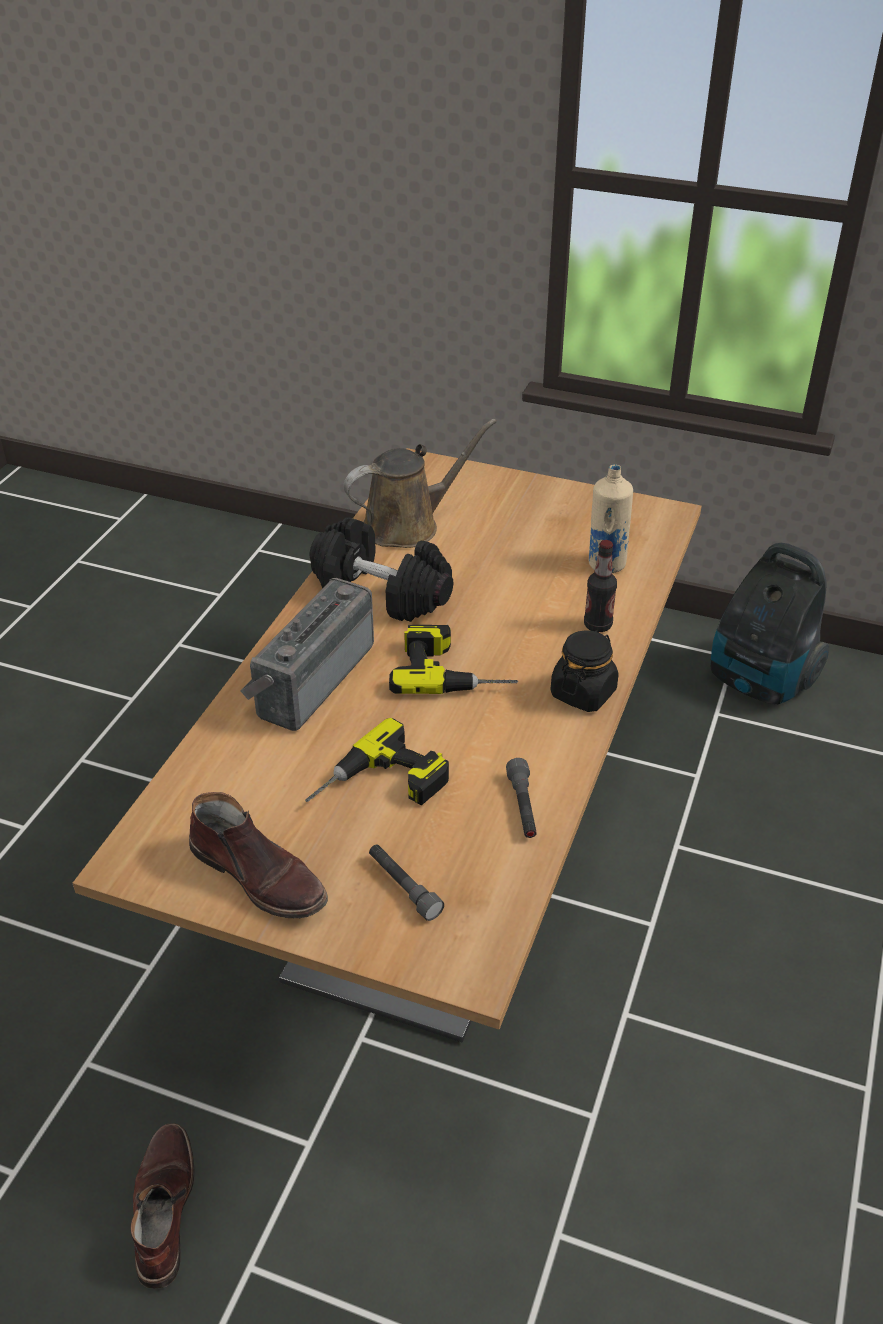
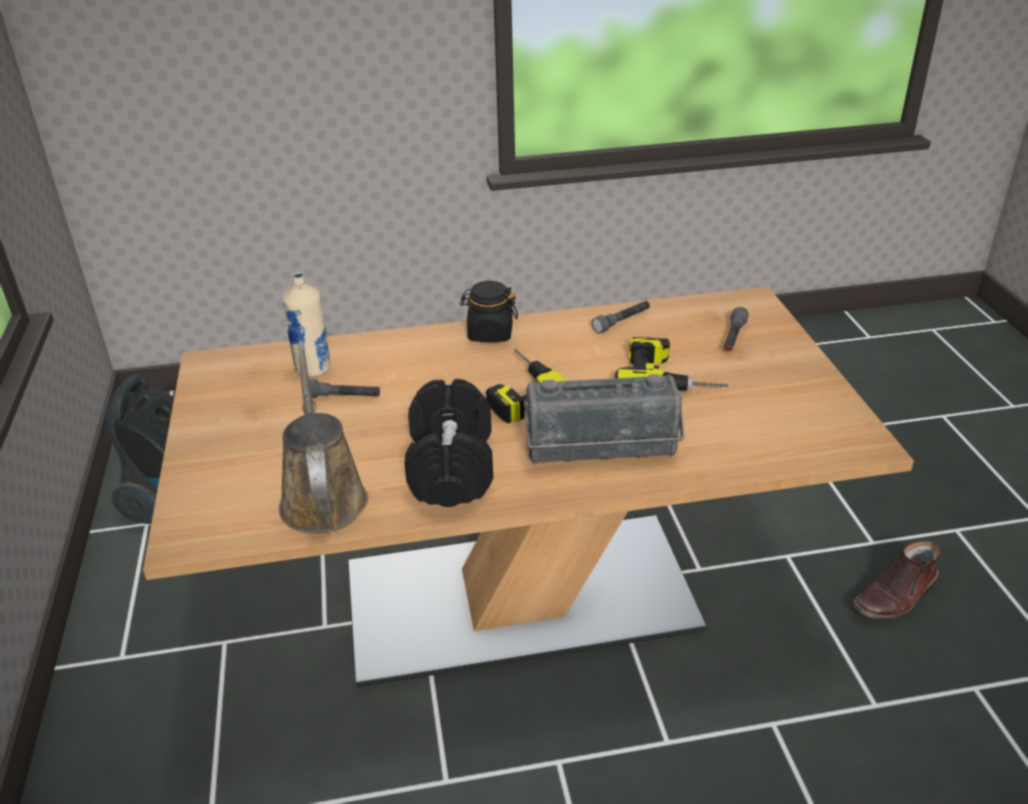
camera: 120 degrees left, 5 degrees down
brown boot [189,792,328,918] -> none
brown watering can [344,419,496,548] -> brown watering can turned 45 degrees clockwise [279,343,368,534]
bottle [584,540,617,632] -> none
none -> grey flashlight [309,380,380,398]

